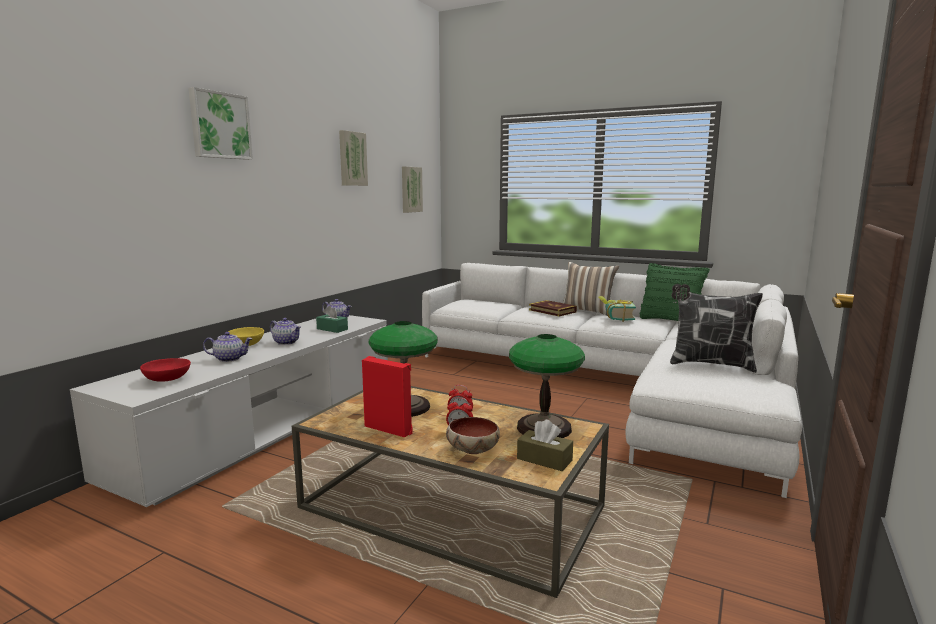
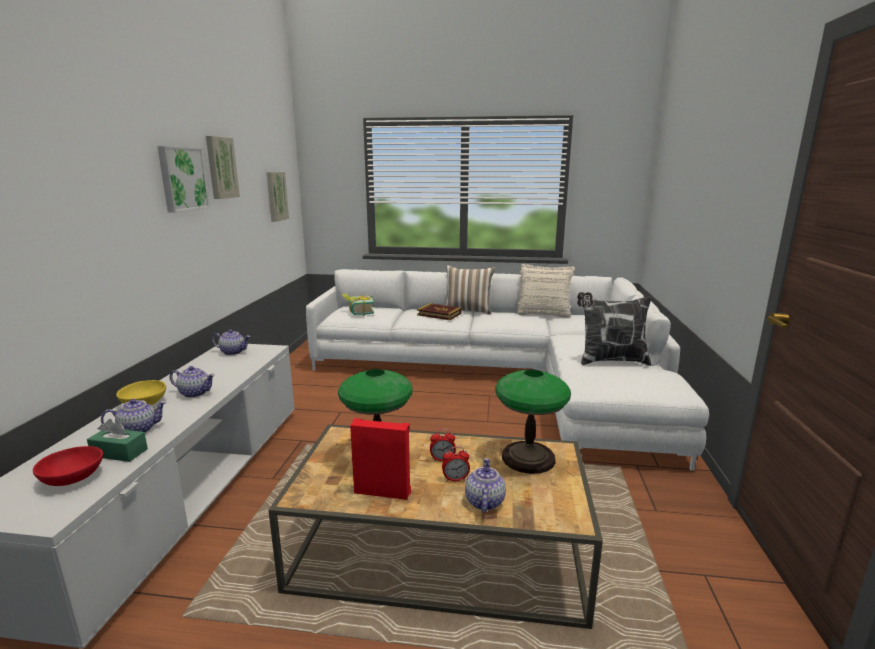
camera: 20 degrees left, 5 degrees up
picture [189,87,253,160] -> picture moved to [157,146,210,213]
green tissue box [316,306,348,333] -> green tissue box moved to [87,419,148,462]
bowl [446,417,500,454] -> teapot [465,458,506,512]
brown tissue box [517,420,573,471] -> none
book [599,296,636,322] -> book moved to [342,293,374,316]
green pillow [639,263,710,321] -> beige pillow [517,264,575,318]

